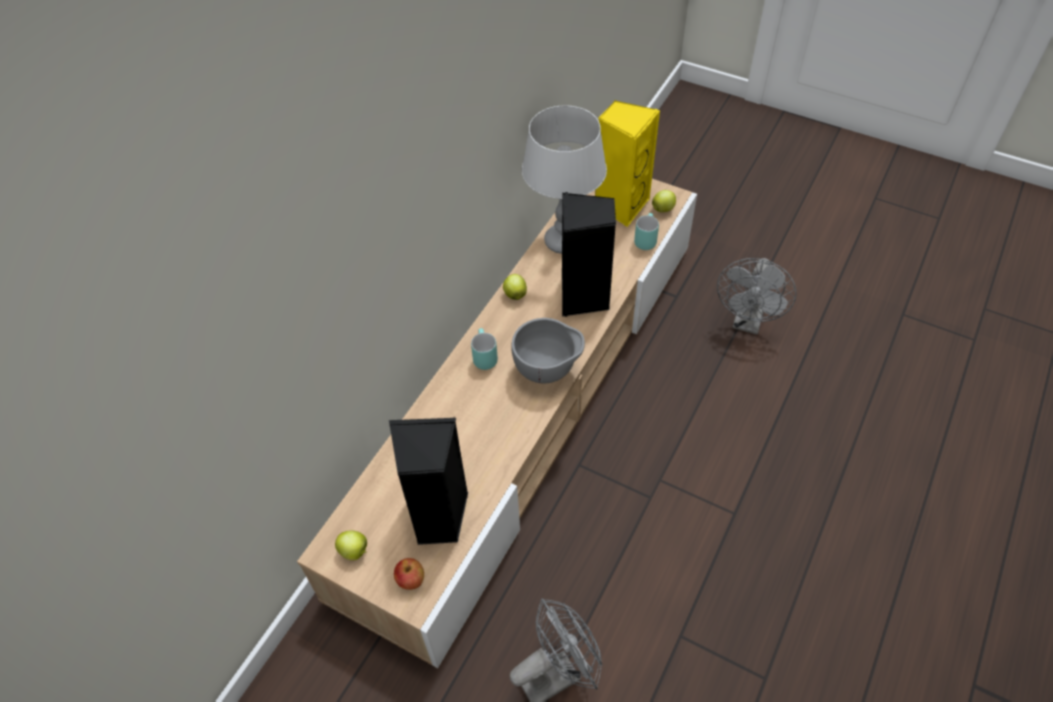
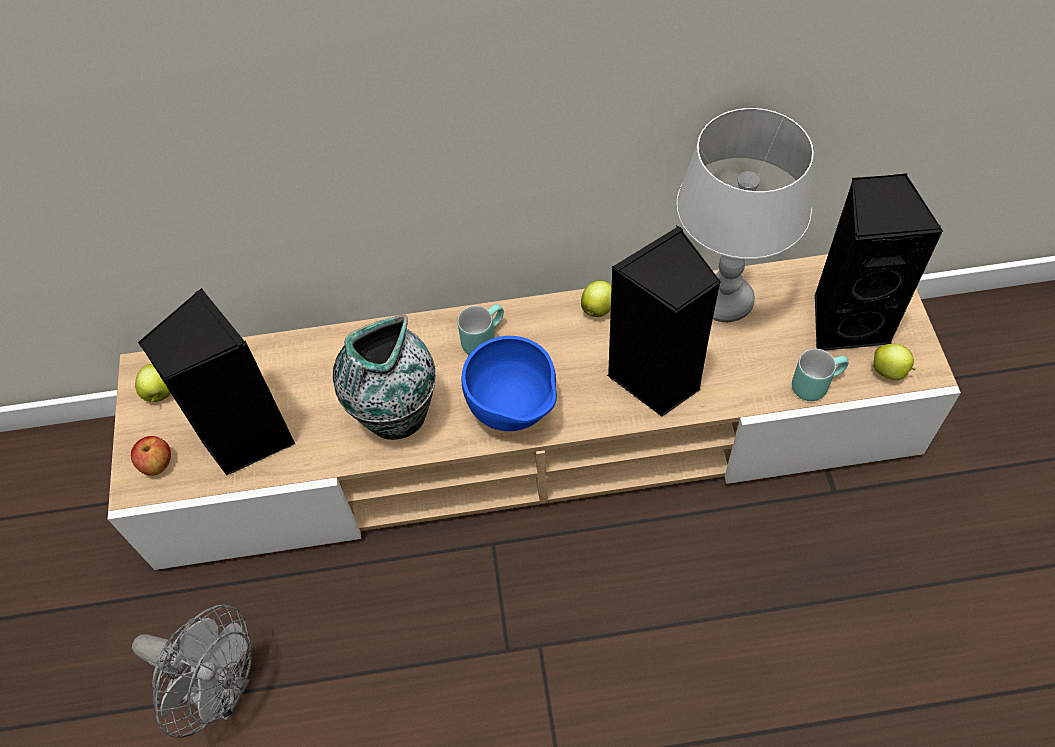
camera: 55 degrees right, 5 degrees up
grey bowl [511,318,585,384] -> blue bowl [462,336,557,431]
yellow speaker [595,100,660,227] -> black speaker [815,173,943,351]
grey fan [717,258,797,335] -> none
none -> vase [333,315,436,440]

